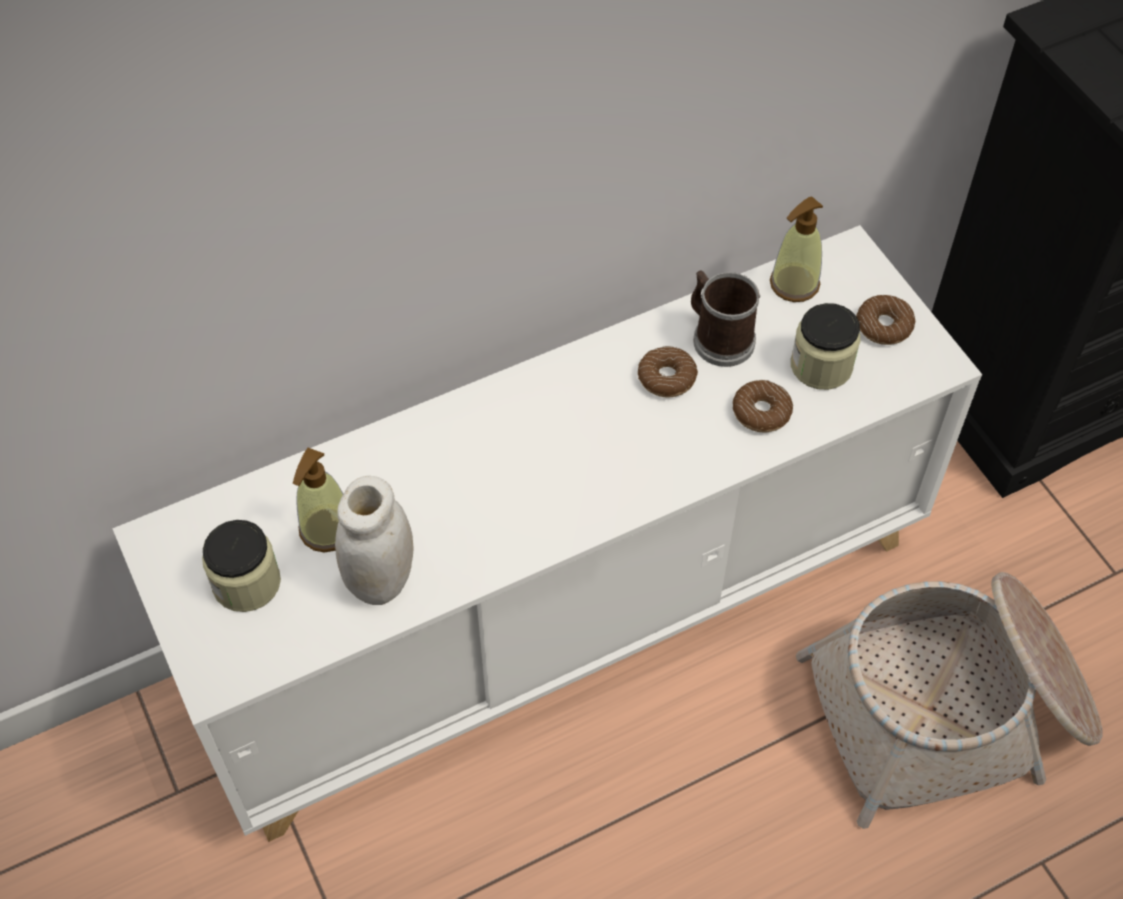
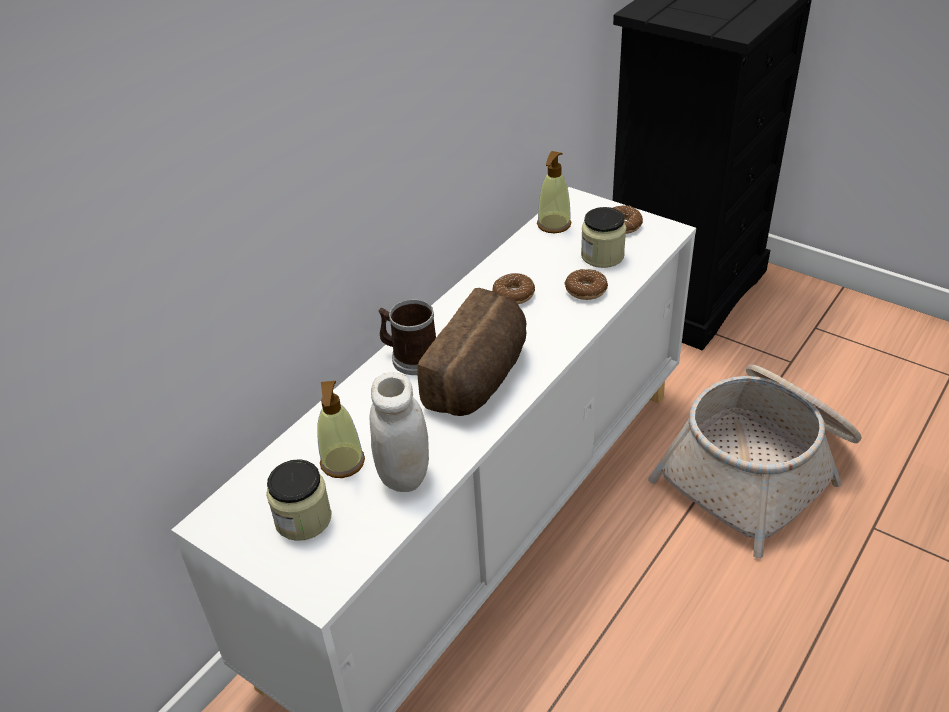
camera: 25 degrees left, 15 degrees down
mug [691,270,760,367] -> mug moved to [379,299,436,375]
none -> bread [417,288,526,416]

